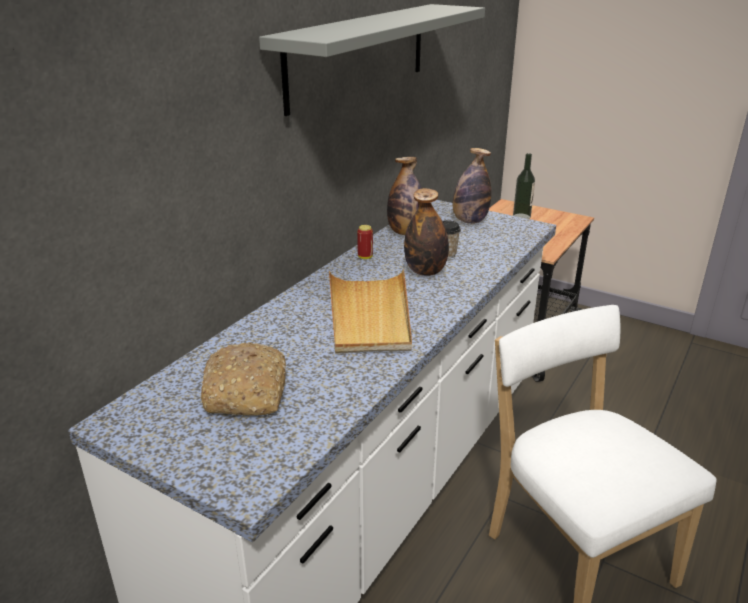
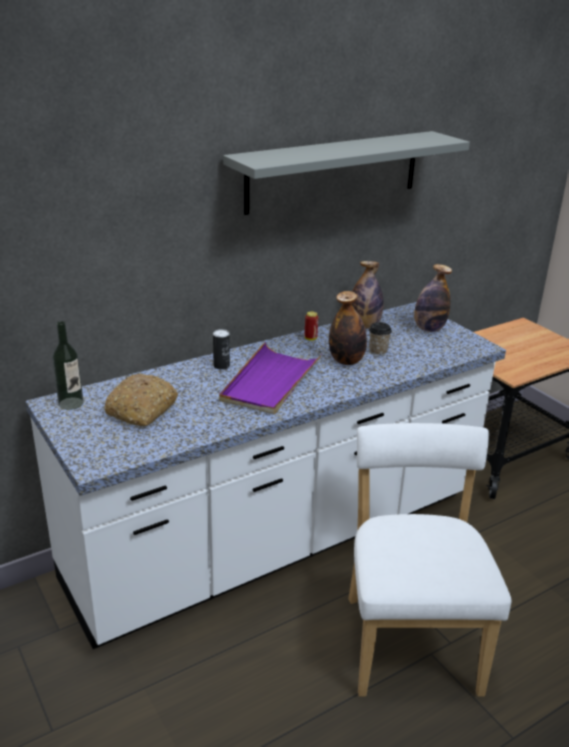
camera: 25 degrees right, 0 degrees up
beige tray [329,269,412,353] -> purple tray [219,342,322,415]
bottle [513,153,535,219] -> bottle moved to [52,321,84,410]
none -> can [213,329,230,370]

